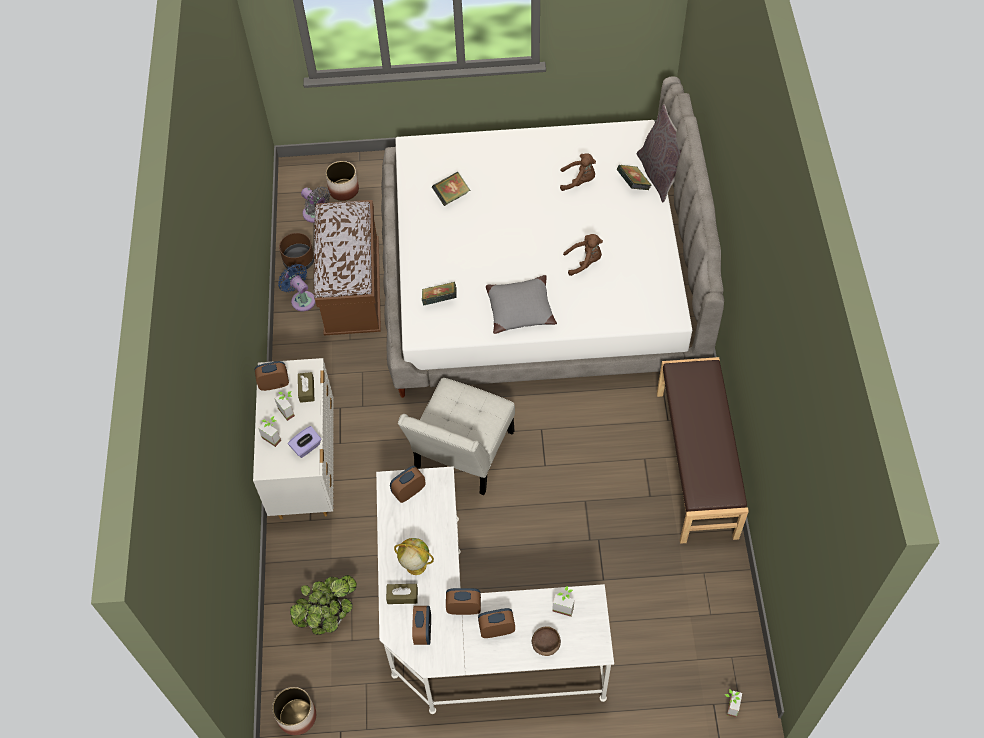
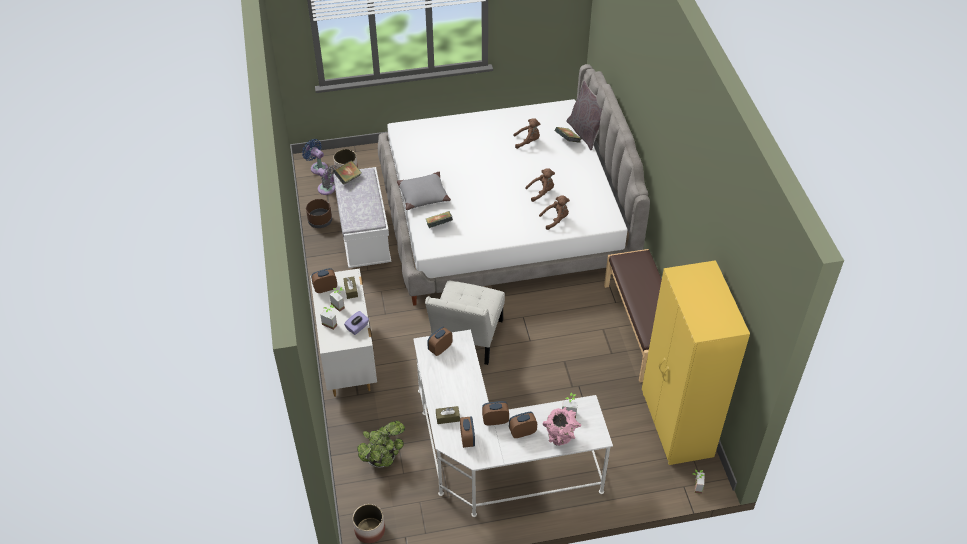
camera: 10 degrees left, 10 degrees down
blue fan [278,264,315,311] -> blue fan moved to [302,139,328,174]
brown bench [314,200,381,336] -> white bench [333,167,392,268]
globe [394,538,434,575] -> none
book [432,172,470,206] -> book moved to [333,160,362,185]
grey pillow [486,275,557,334] -> grey pillow moved to [397,172,451,210]
brown bowl [532,626,561,656] -> pink vase [543,407,581,446]
none -> brown plush toy [539,195,570,230]
none -> yellow wardrobe [642,260,750,465]

